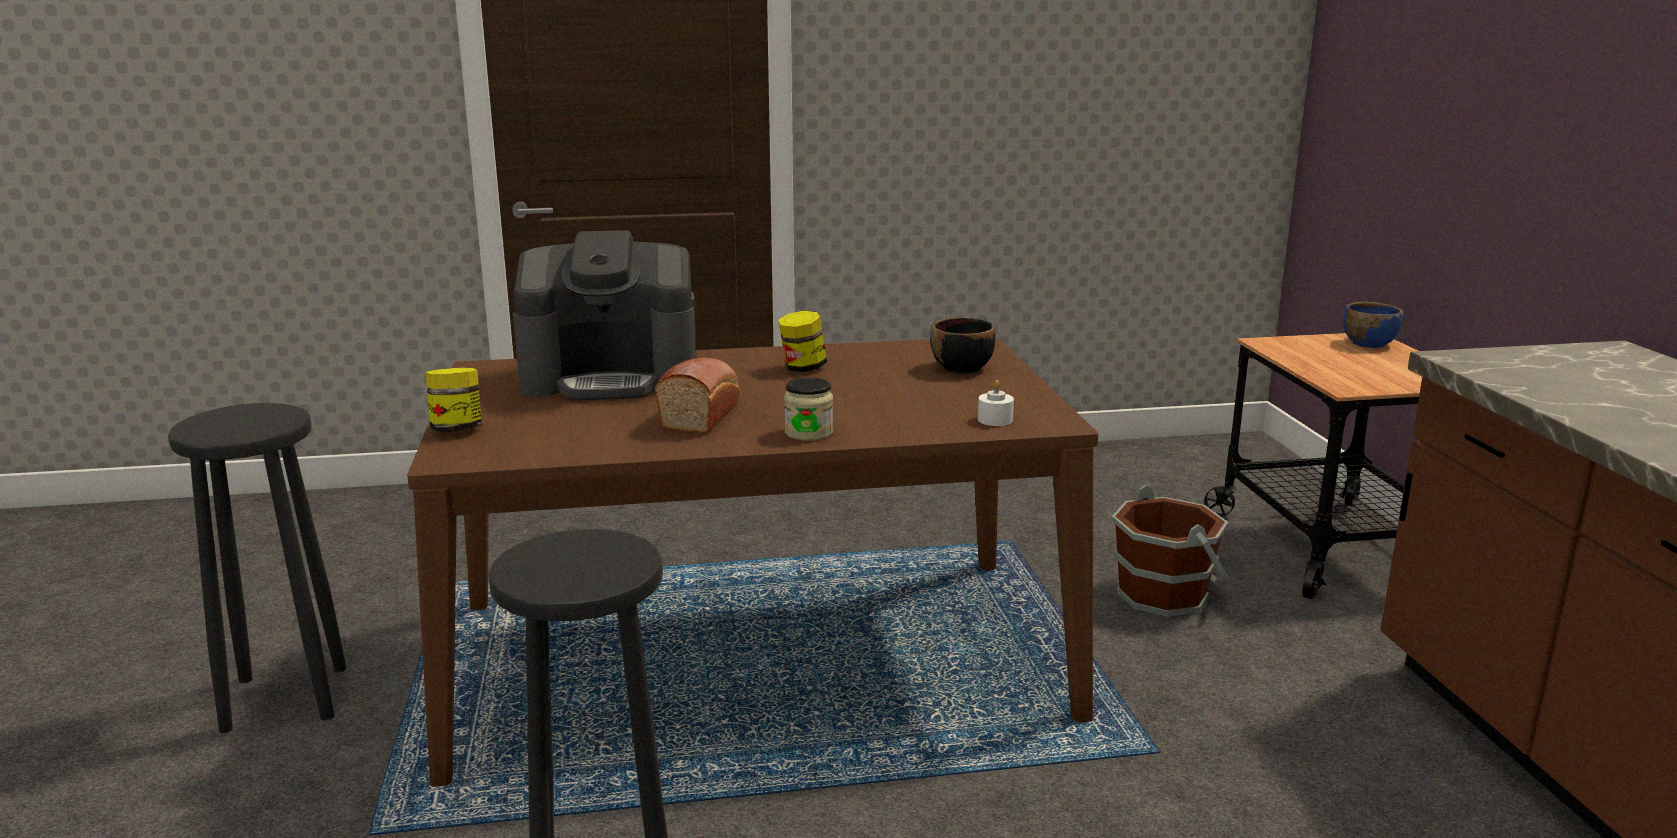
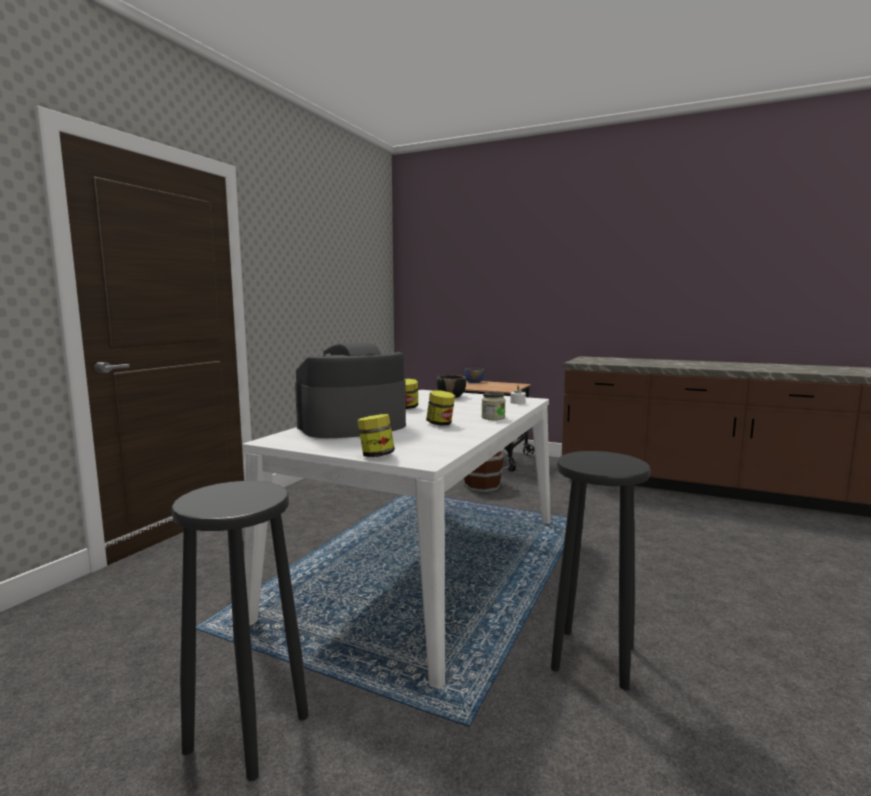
camera: 55 degrees left, 10 degrees down
brown dining table [407,336,1099,786] -> white dining table [243,390,551,689]
coffee machine [513,230,697,400] -> coffee machine turned 150 degrees counterclockwise [295,342,406,438]
bread [655,358,740,433] -> jar [426,391,455,426]

